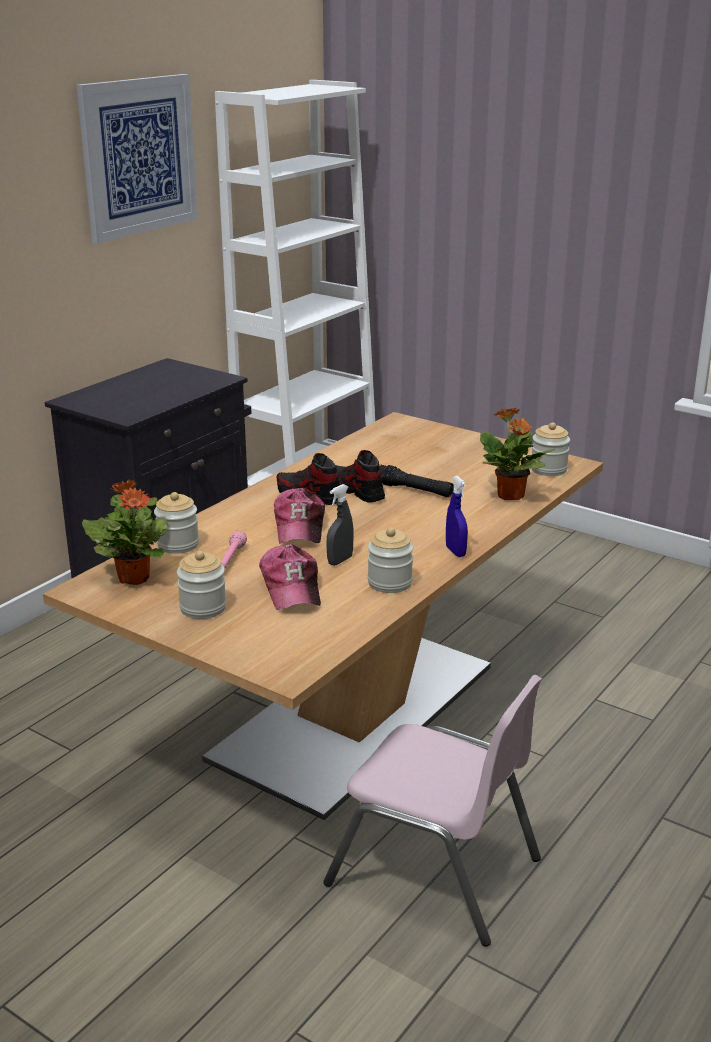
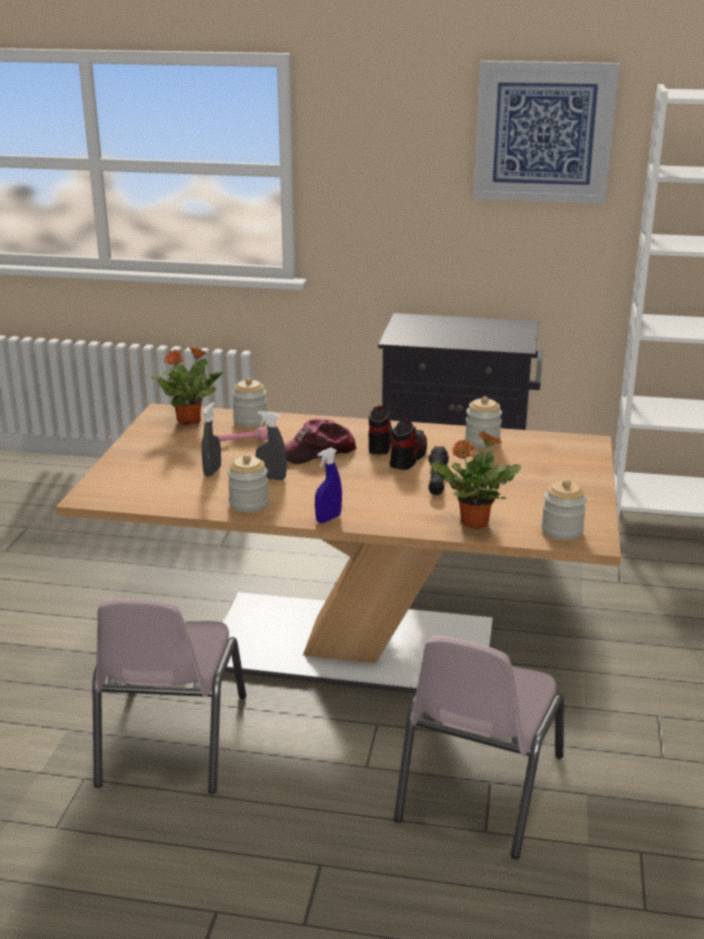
camera: 65 degrees right, 0 degrees up
jar [177,551,226,619] -> jar moved to [465,396,502,448]
cap [259,544,321,610] -> grey spray bottle [202,402,221,476]
none -> pink chair [394,636,564,859]

